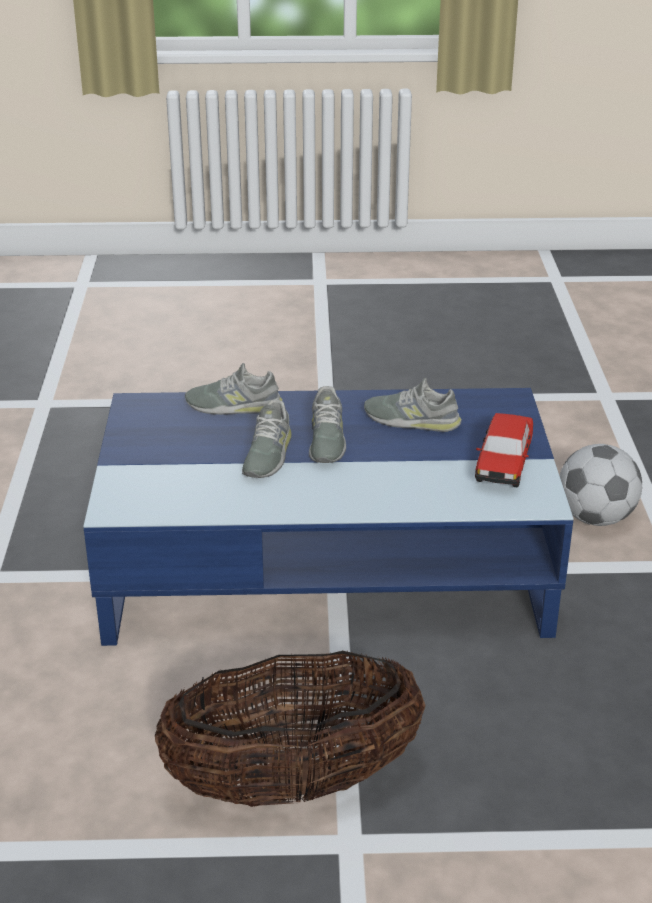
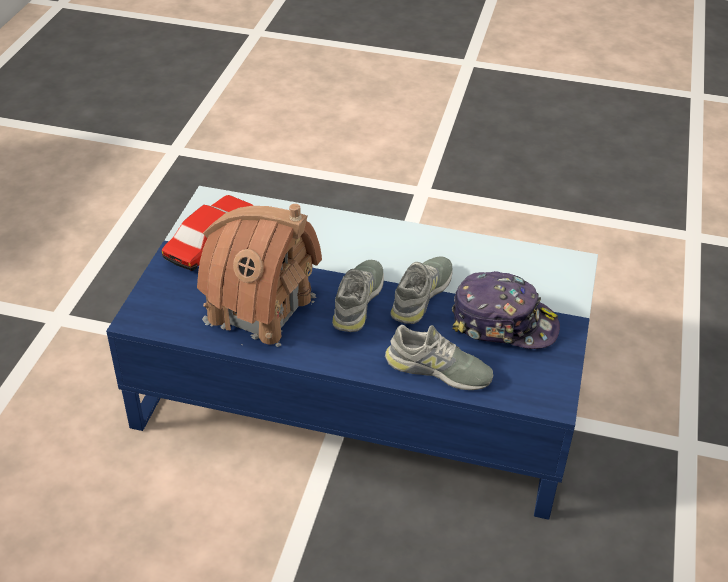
camera: 165 degrees left, 10 degrees up
basket [155,651,425,807] -> none
grey shoe [364,378,462,432] -> toy house [197,204,322,347]
football [559,444,642,526] -> none
none -> cap [452,271,560,349]

